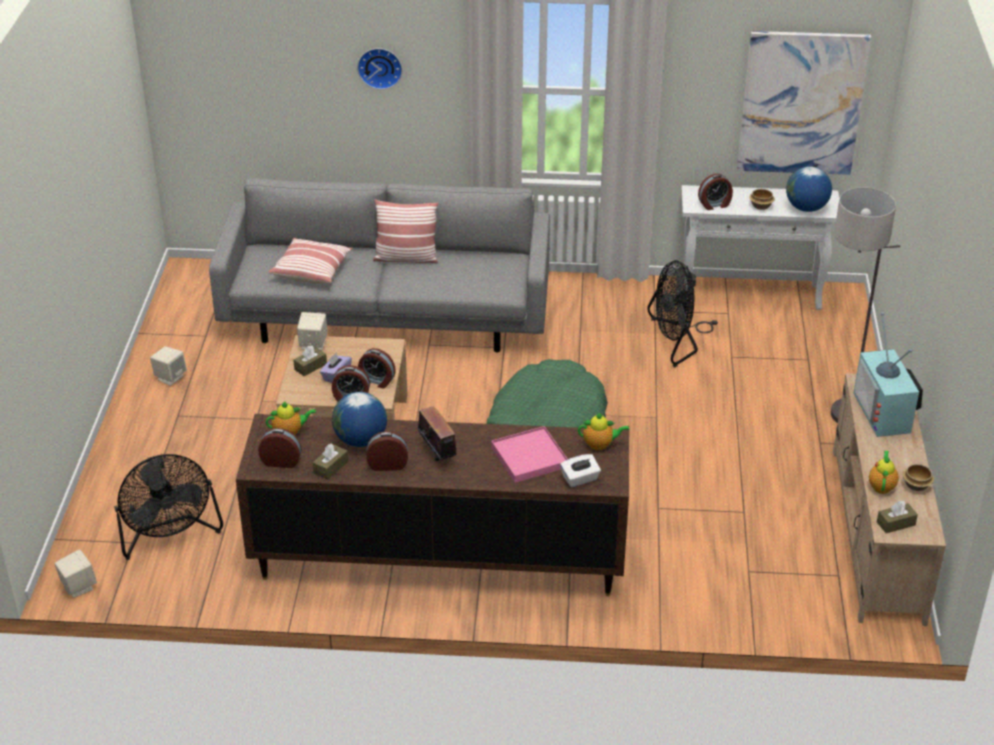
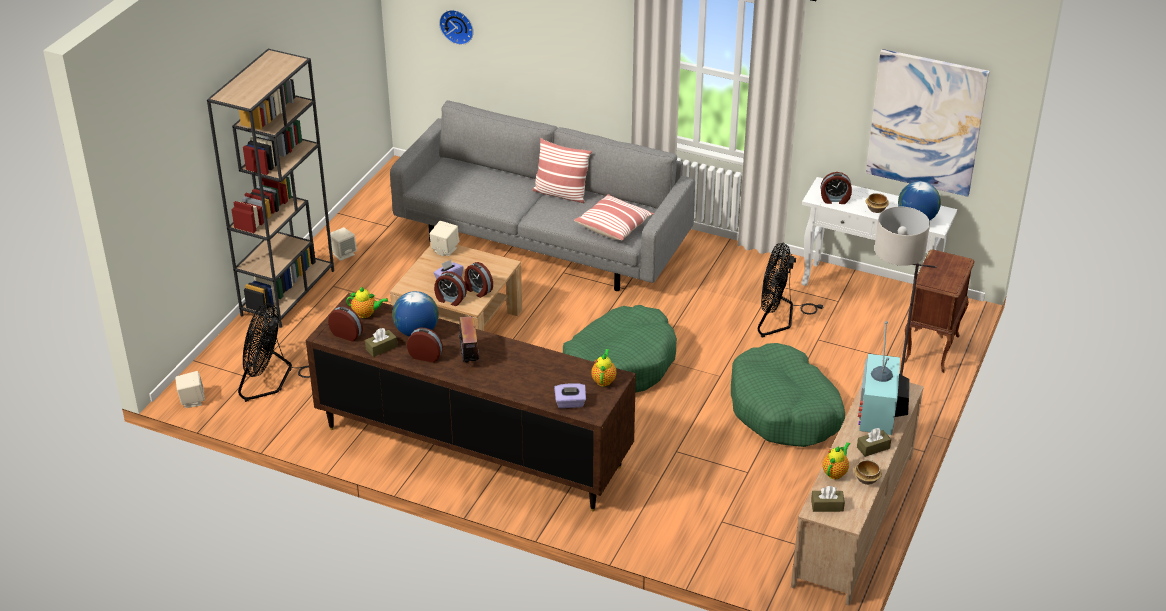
camera: 20 degrees right, 0 degrees up
black fan [114,453,223,560] -> black fan turned 105 degrees clockwise [238,303,310,402]
pillow [268,238,353,284] -> pillow moved to [574,194,654,241]
brown tissue box [293,346,327,376] -> brown tissue box moved to [857,428,891,457]
wall clock [357,48,402,90] -> wall clock moved to [439,10,474,45]
pink tray [491,426,568,483] -> none
white tissue box [560,454,601,487] -> purple tissue box [554,383,586,408]
teapot [578,413,629,450] -> teapot turned 105 degrees counterclockwise [591,349,616,387]
none -> bookcase [207,49,334,328]
none -> green dog bed [731,343,845,447]
none -> brown nightstand [904,249,975,373]

